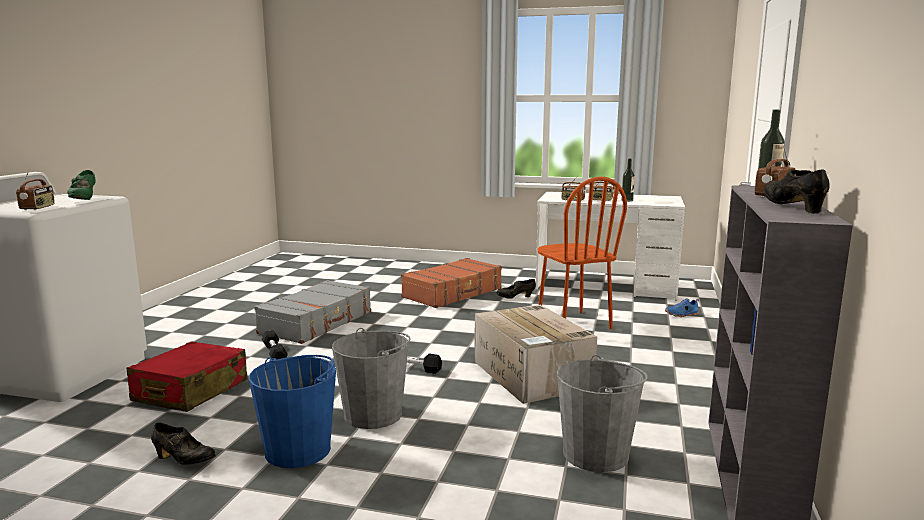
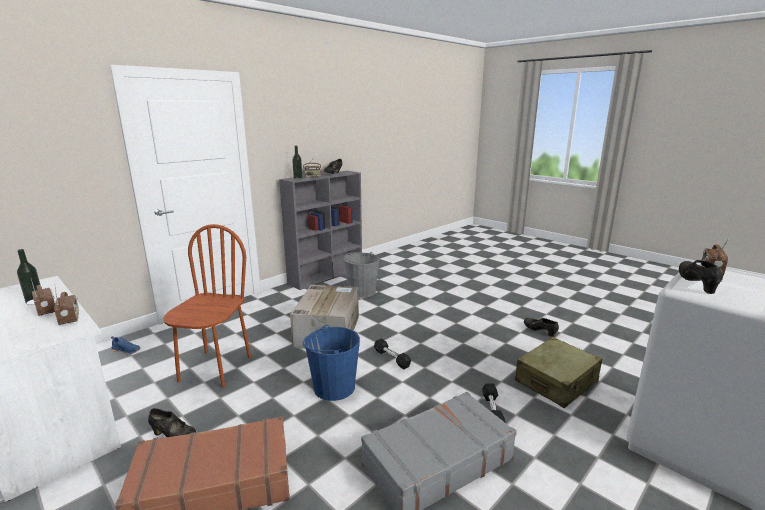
camera: 150 degrees left, 5 degrees up
green shoe [67,170,96,200] -> black shoe [679,260,723,294]
red suitcase [126,342,248,412] -> beige suitcase [515,337,602,408]
blue bucket [249,355,336,468] -> blue bucket moved to [303,325,360,401]
grey bucket [332,328,411,429] -> none

